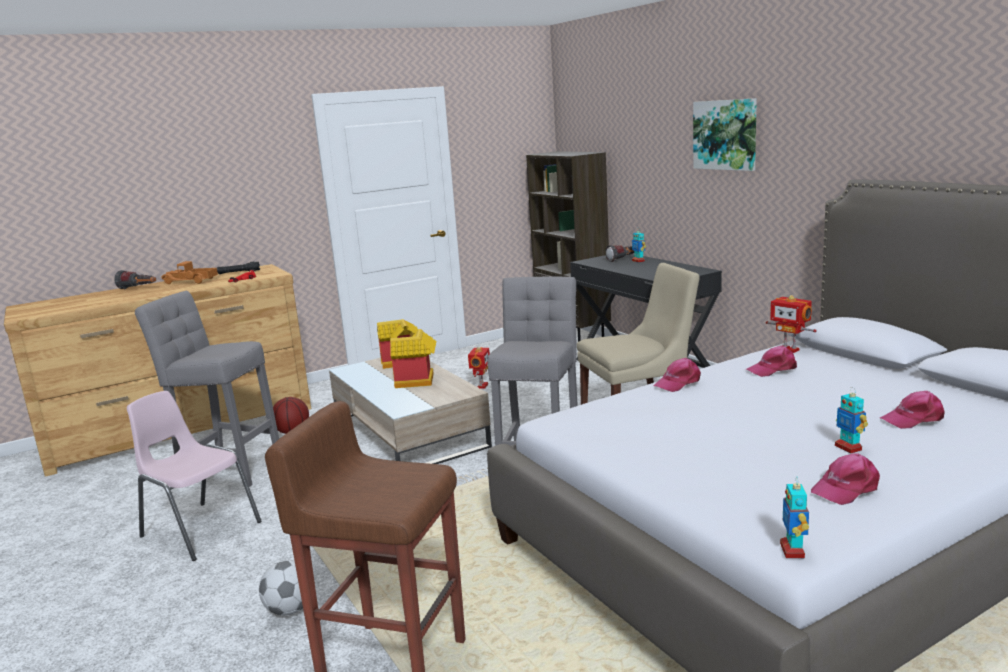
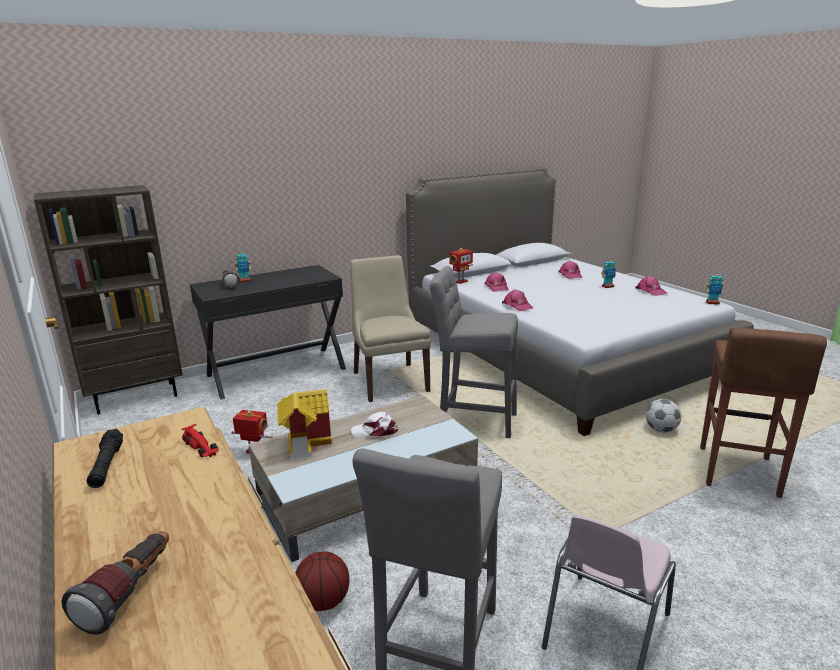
camera: 90 degrees left, 5 degrees up
toy truck [161,261,218,284] -> none
football [259,560,303,616] -> football moved to [646,399,682,432]
toy house [390,329,437,388] -> white cap [351,412,398,438]
picture [693,98,757,171] -> none

